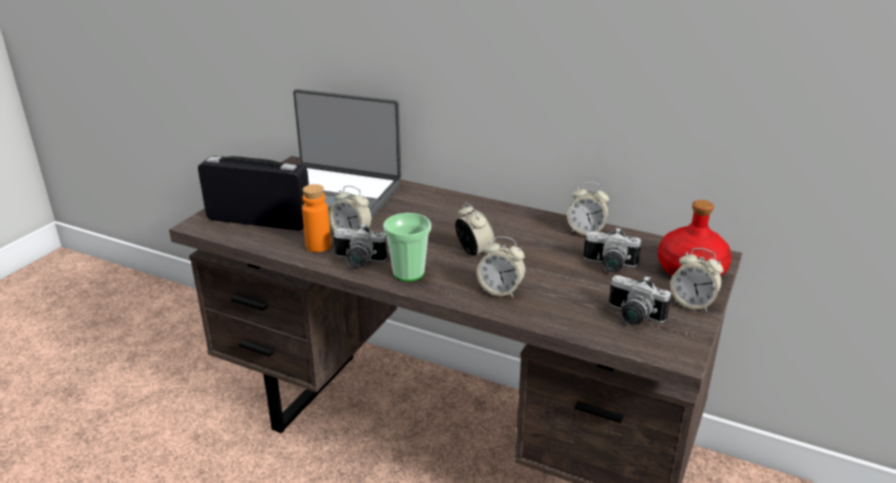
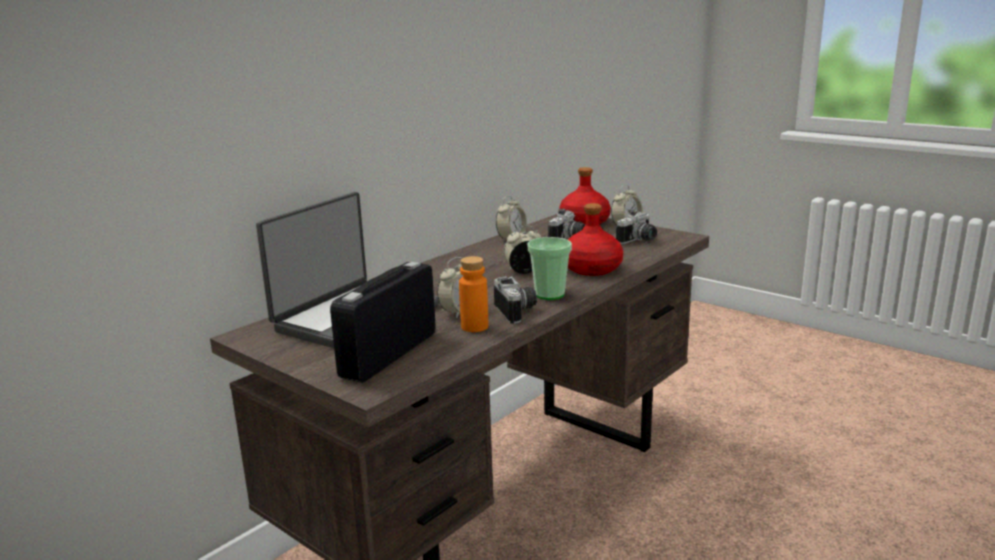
camera: 75 degrees left, 10 degrees down
camera [334,223,387,268] -> camera turned 45 degrees counterclockwise [494,276,537,324]
alarm clock [477,236,526,298] -> red bottle [568,203,623,276]

